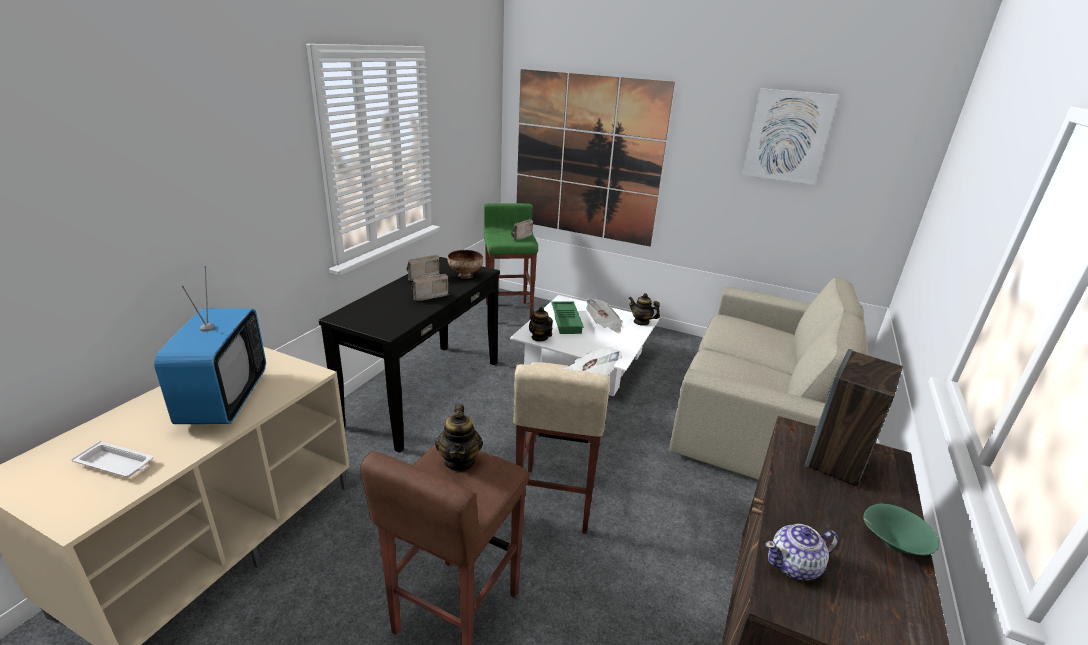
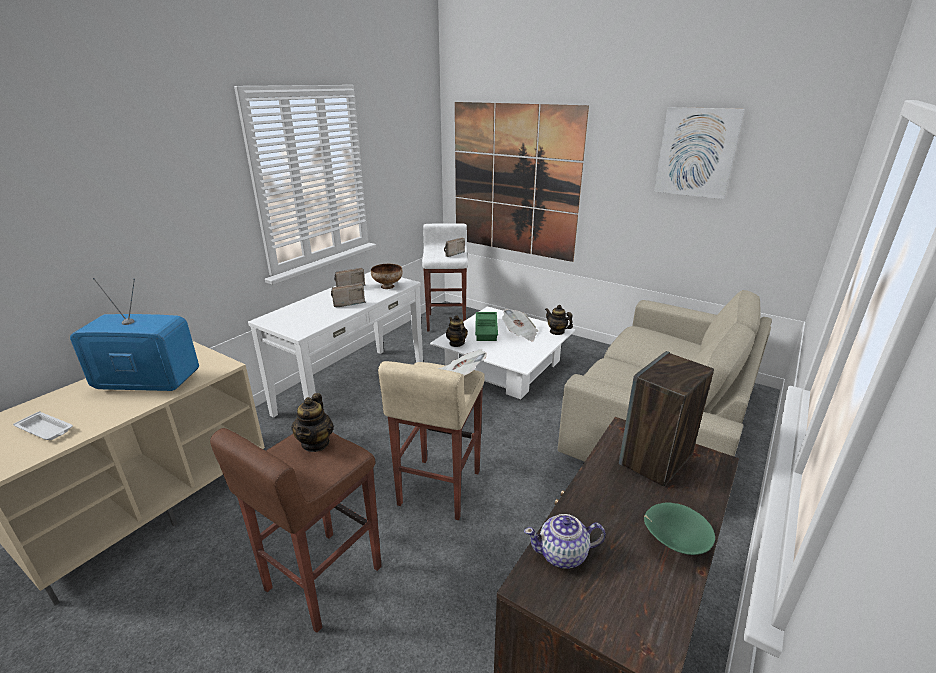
camera: 10 degrees right, 0 degrees up
television [154,266,266,424] -> television turned 90 degrees counterclockwise [70,278,199,391]
black console table [319,257,500,453] -> white console table [248,272,423,418]
green stool [484,203,538,320] -> white stool [422,223,468,332]

